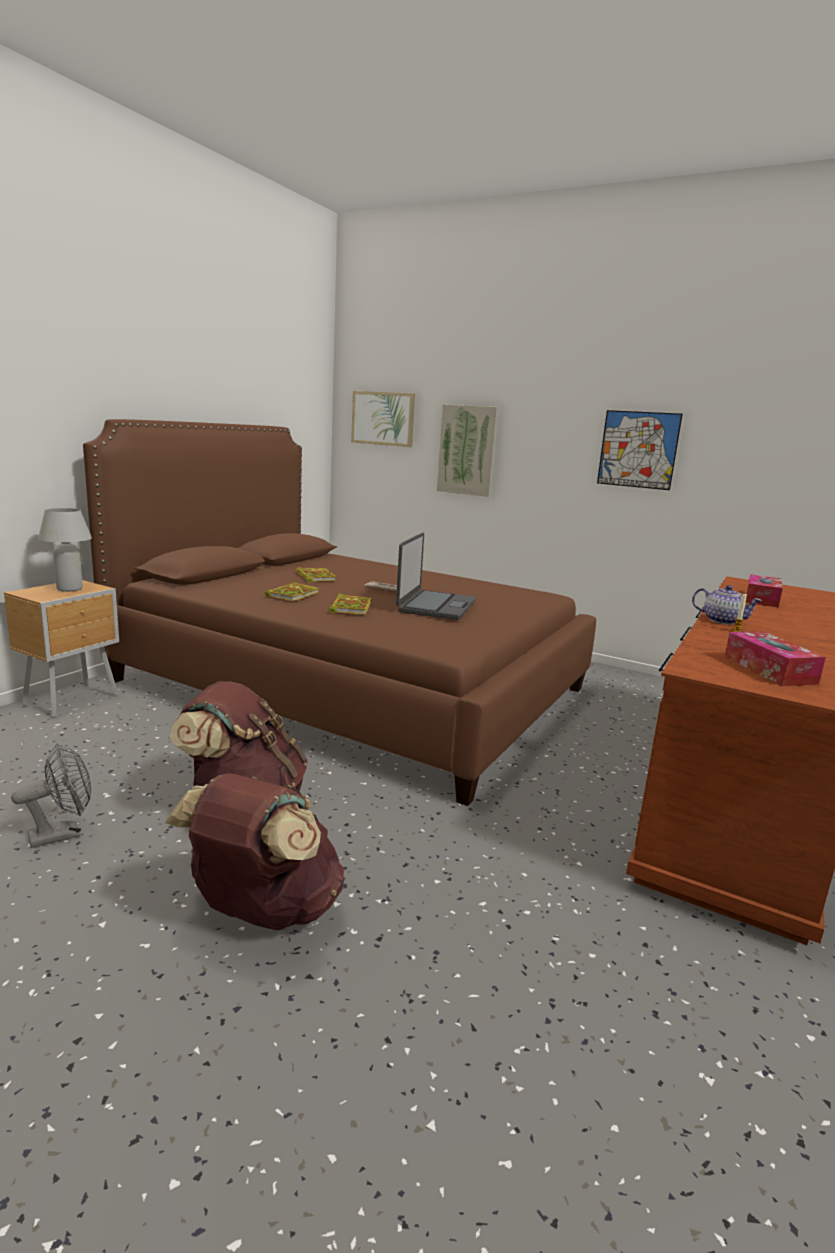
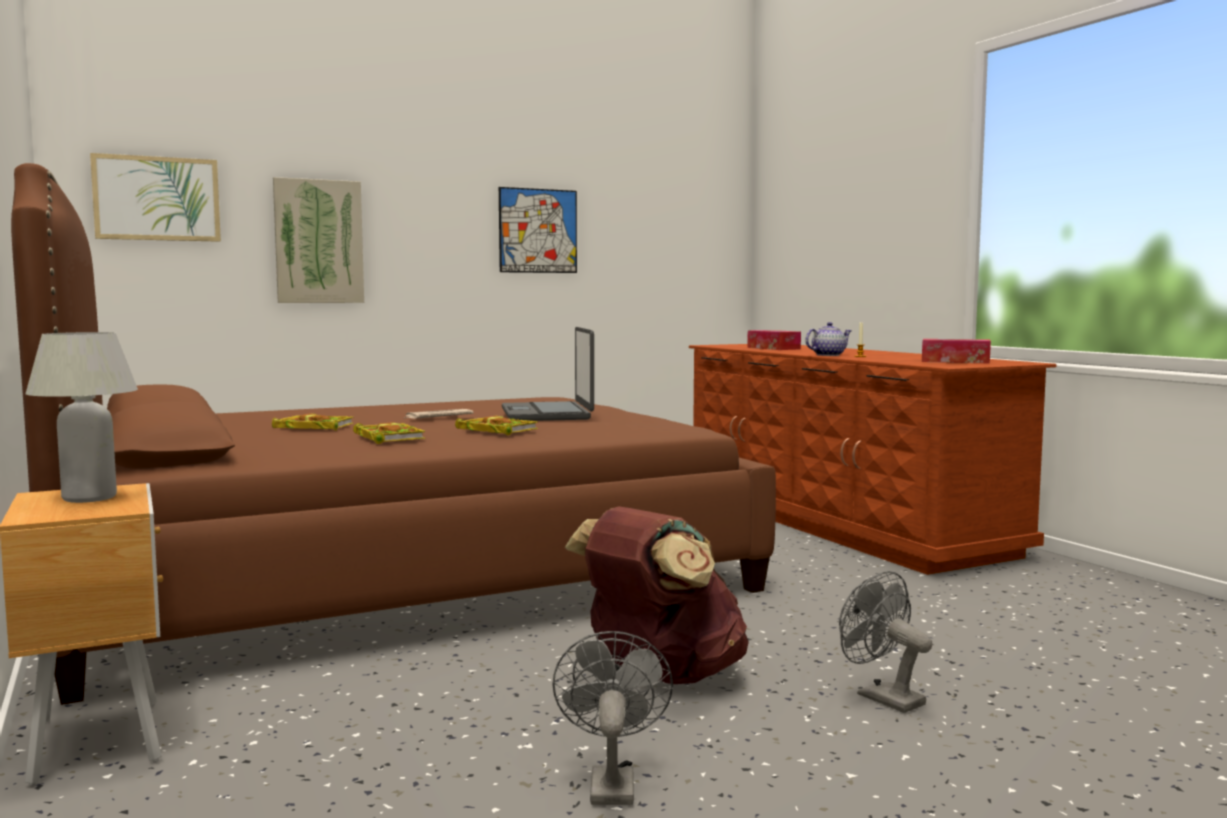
camera: 55 degrees left, 10 degrees down
brown backpack [165,773,345,930] -> grey fan [839,571,933,713]
laptop [396,533,476,620] -> laptop turned 150 degrees counterclockwise [502,327,594,421]

